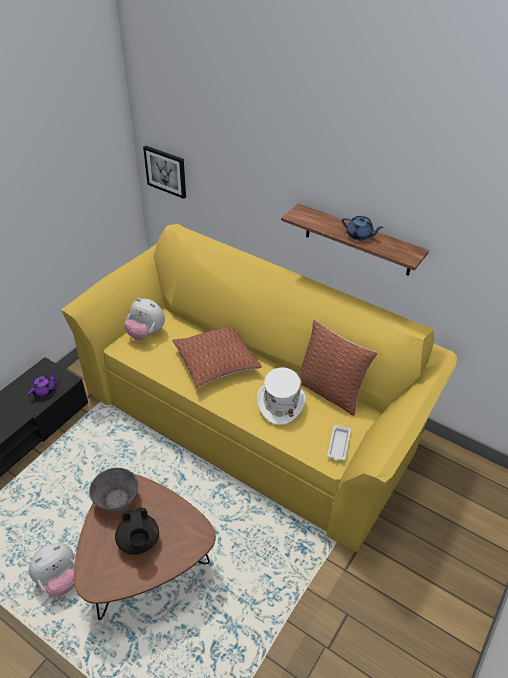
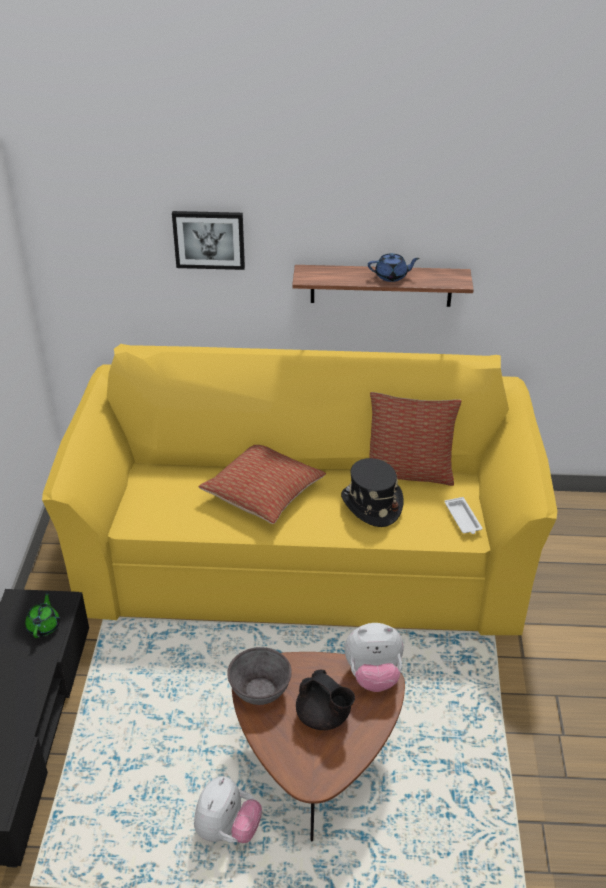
camera: 30 degrees left, 5 degrees down
purple teapot [28,370,56,397] -> green teapot [25,591,60,638]
plush toy [124,298,165,340] -> plush toy moved to [345,623,404,692]
picture [143,146,186,199] -> picture moved to [172,211,245,270]
white hat [257,367,305,425] -> black hat [341,458,404,527]

